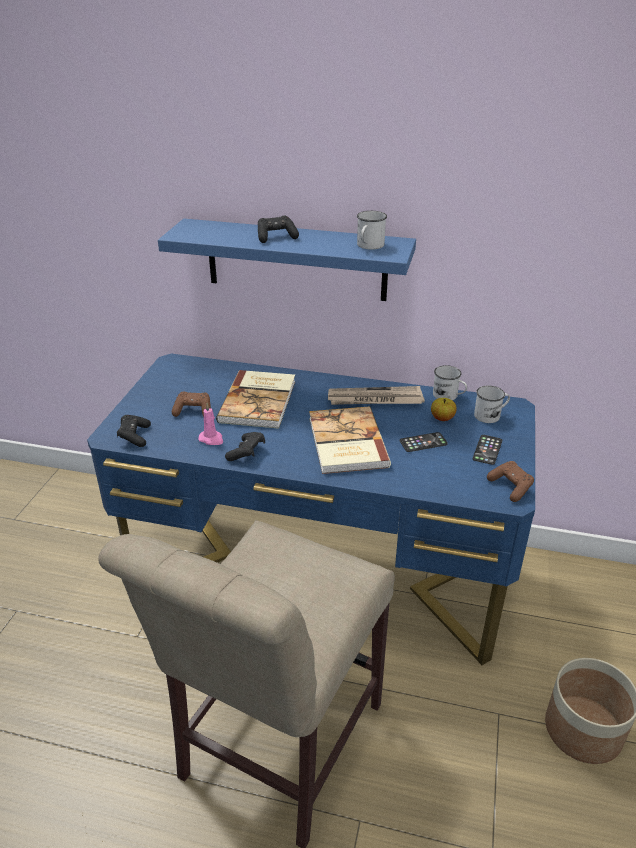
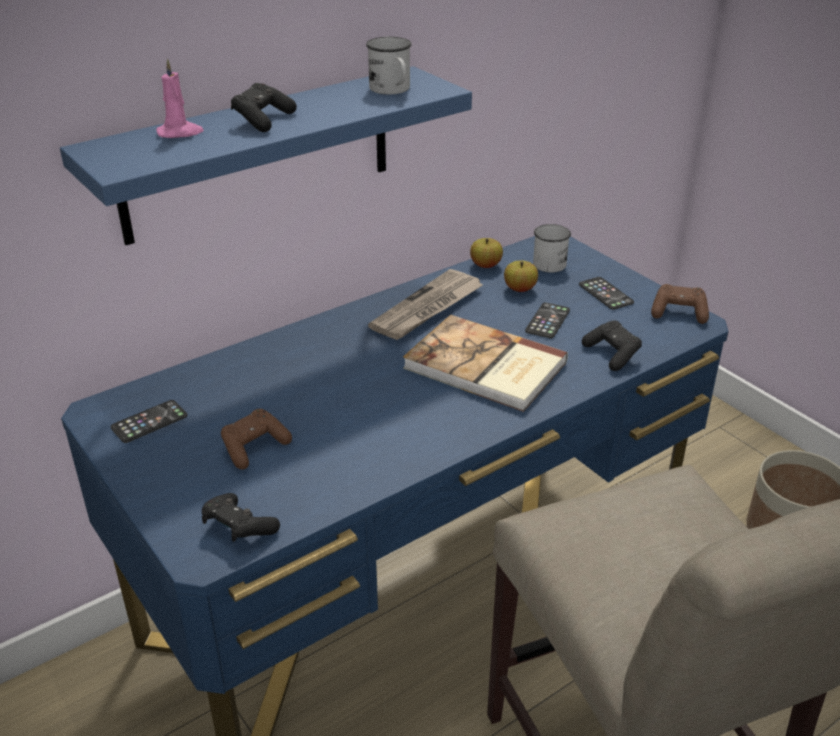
camera: 50 degrees left, 0 degrees up
pink candle [198,403,223,445] -> pink candle moved to [156,58,204,138]
book [216,370,295,429] -> none
black game controller [225,432,265,461] -> black game controller moved to [582,320,642,371]
white mug [433,365,467,400] -> apple [470,238,503,268]
none -> phone [110,400,187,443]

